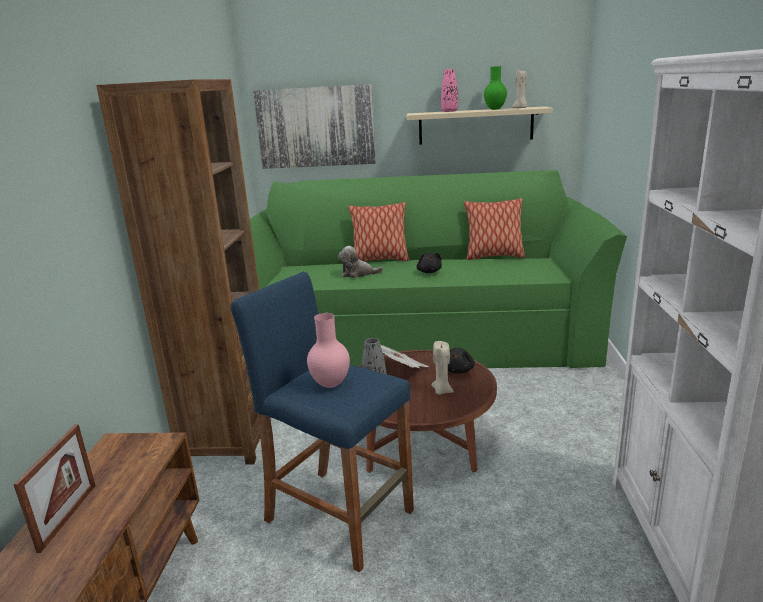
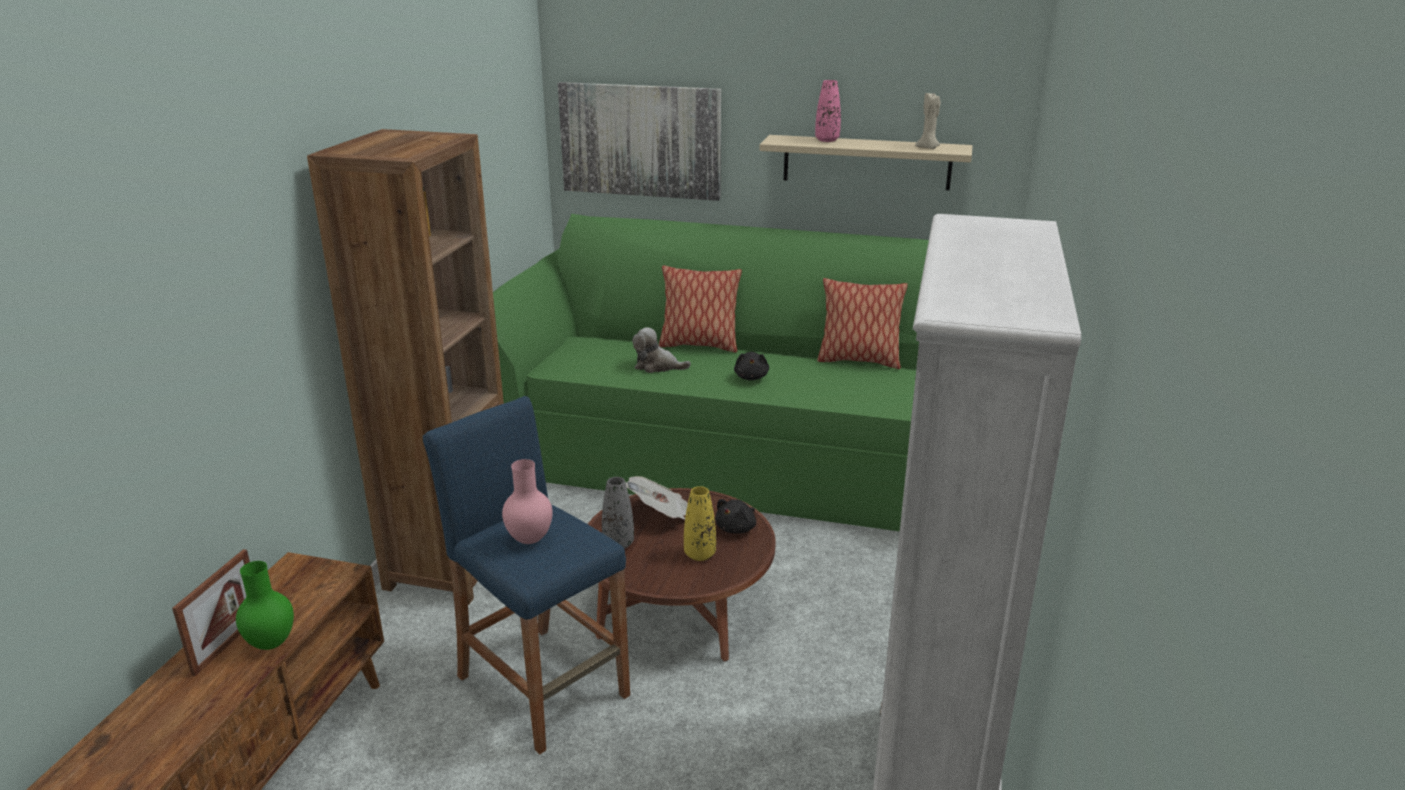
camera: 10 degrees right, 5 degrees up
beige candle [432,341,454,395] -> yellow vase [684,486,716,561]
green vase [484,66,507,110] -> green vase moved to [236,561,294,650]

